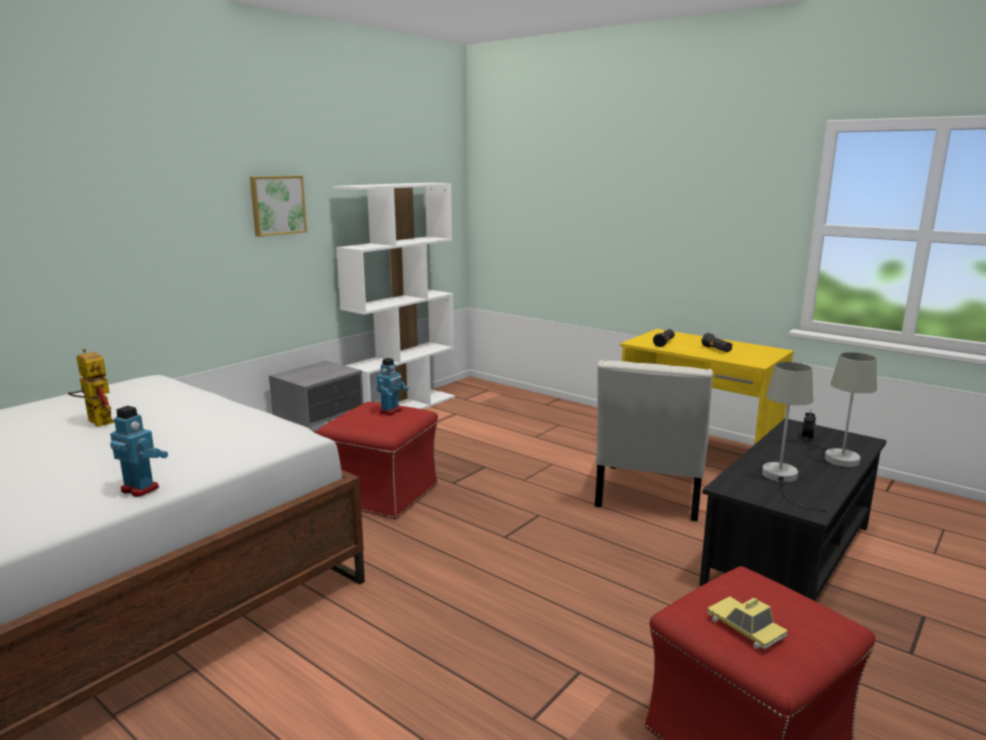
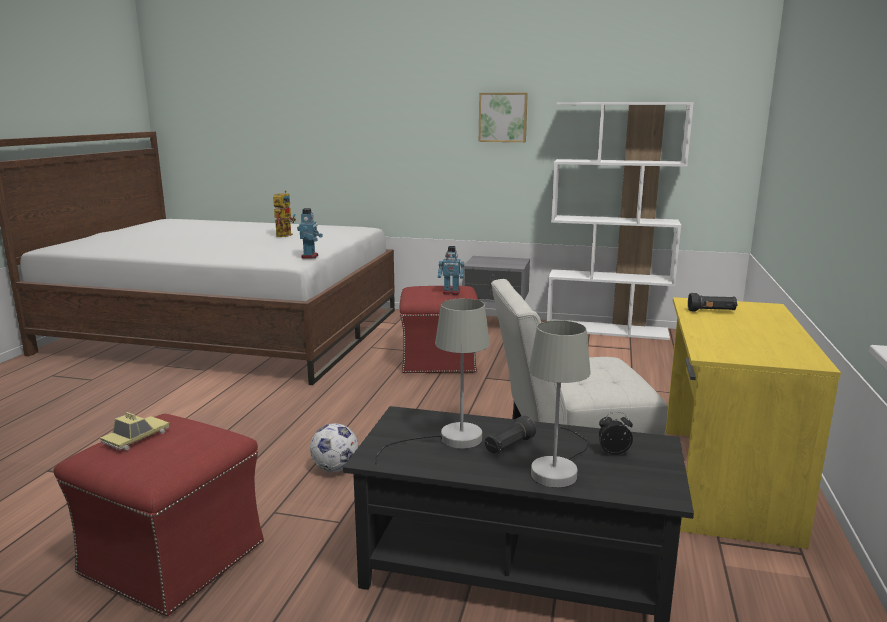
camera: 65 degrees right, 0 degrees up
toy robot [110,406,168,497] -> toy robot moved to [297,208,323,259]
black flashlight [702,333,732,352] -> black flashlight moved to [485,415,536,454]
none -> football [310,423,359,472]

